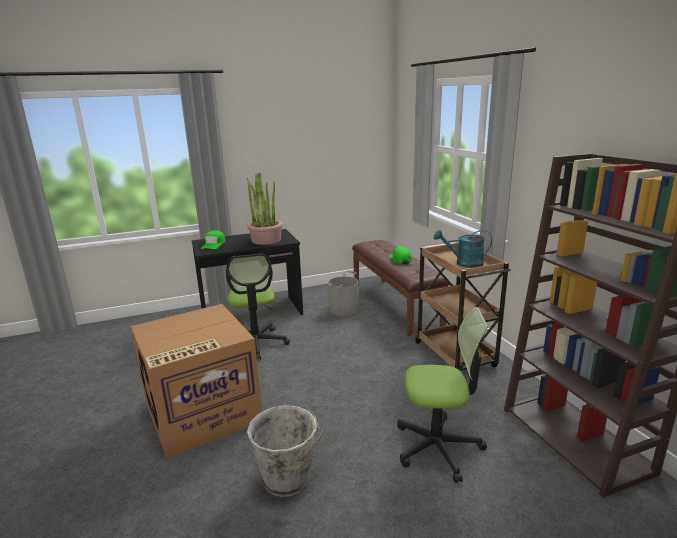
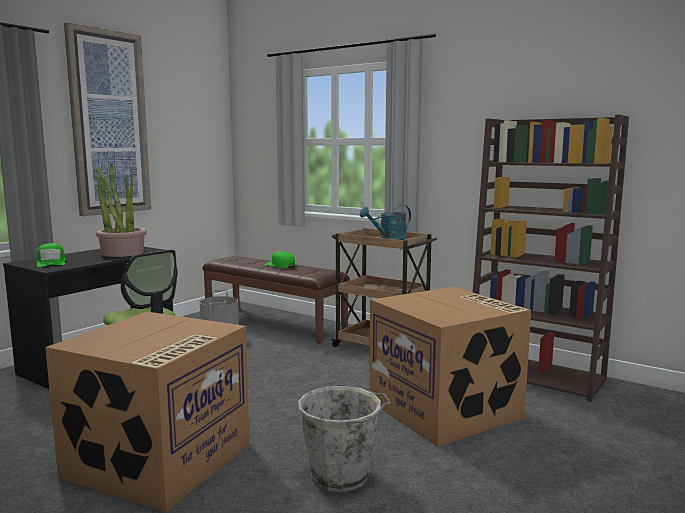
camera: 35 degrees left, 10 degrees down
office chair [397,307,488,483] -> cardboard box [369,287,531,447]
none -> picture [64,22,151,216]

